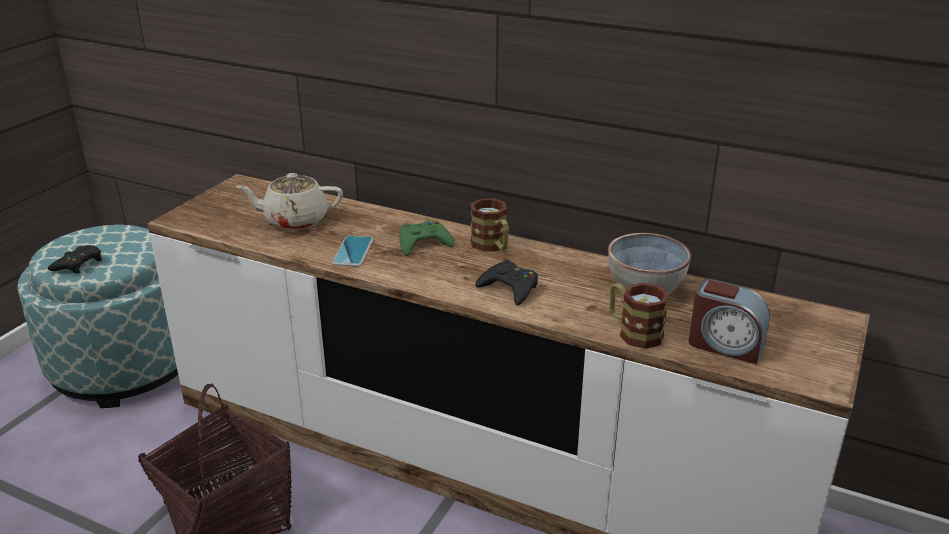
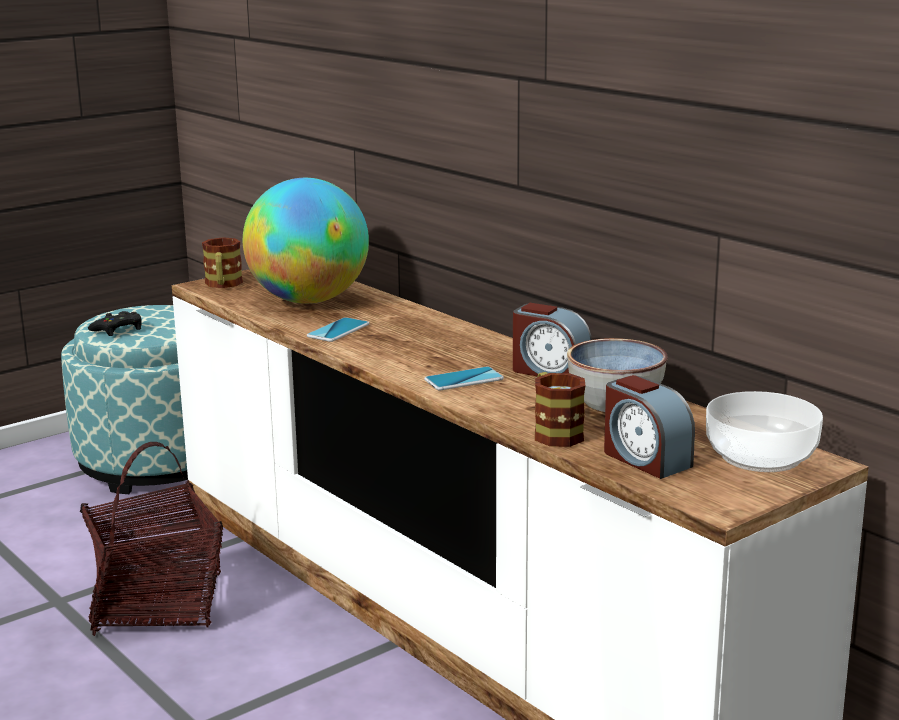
camera: 25 degrees right, 10 degrees down
beige teapot [236,173,343,230] -> globe [243,178,369,304]
green game controller [399,220,454,256] -> none
mug [471,198,509,252] -> mug moved to [202,237,243,288]
black game controller [475,259,538,305] -> phone [424,367,504,391]
none -> alarm clock [513,303,592,377]
none -> bowl [706,391,823,472]

